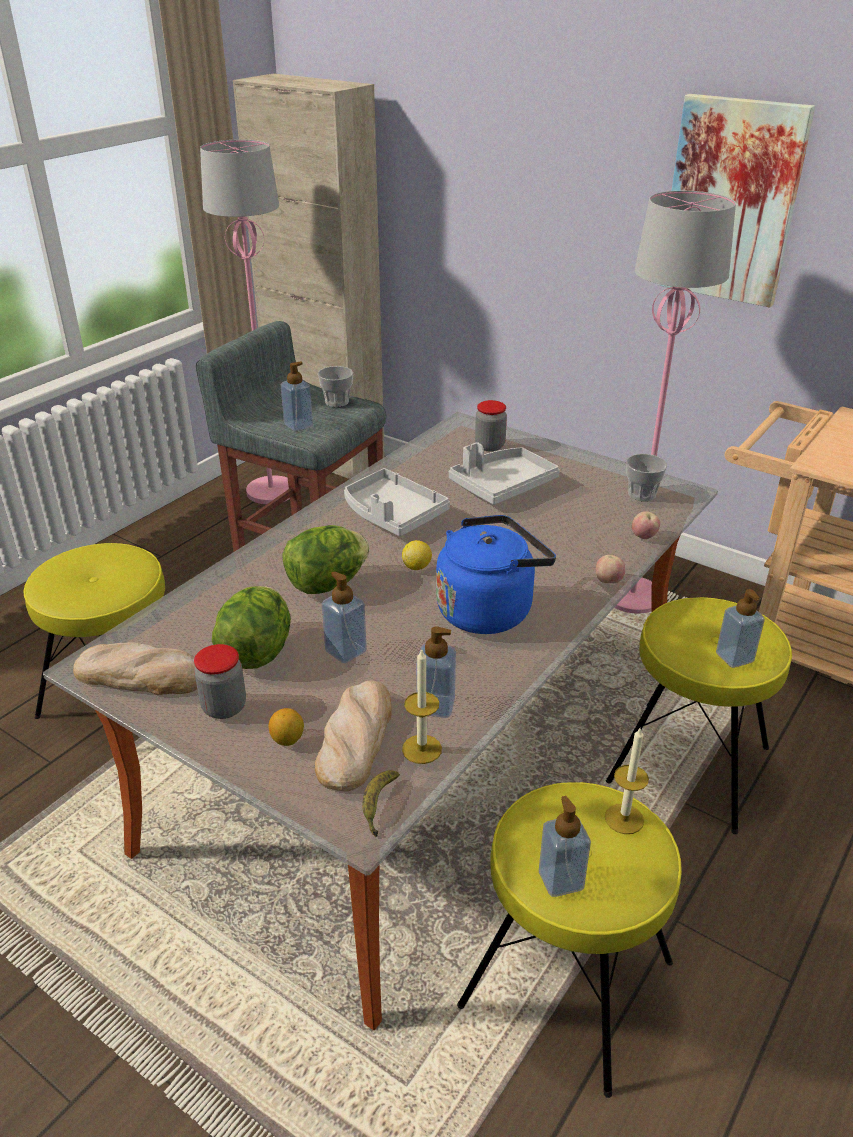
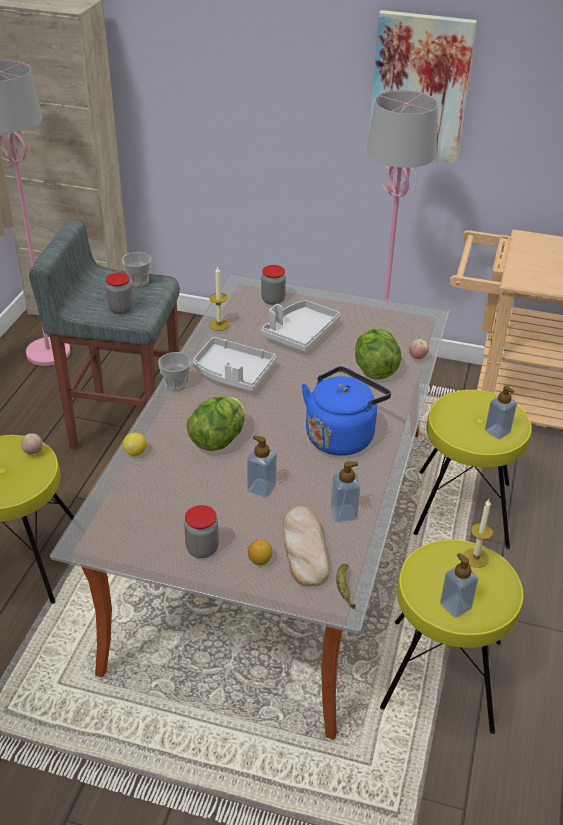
camera: 20 degrees left, 5 degrees up
bread [73,642,197,695] -> none
lettuce [212,586,291,669] -> lettuce moved to [355,328,402,380]
soap dispenser [281,362,313,431] -> jar [106,272,133,314]
lemon [402,540,432,570] -> lemon moved to [123,433,147,456]
candle [402,648,442,764] -> candle moved to [209,266,230,331]
apple [596,555,625,583] -> apple moved to [21,433,43,454]
cup [626,454,667,501] -> cup moved to [158,352,191,392]

